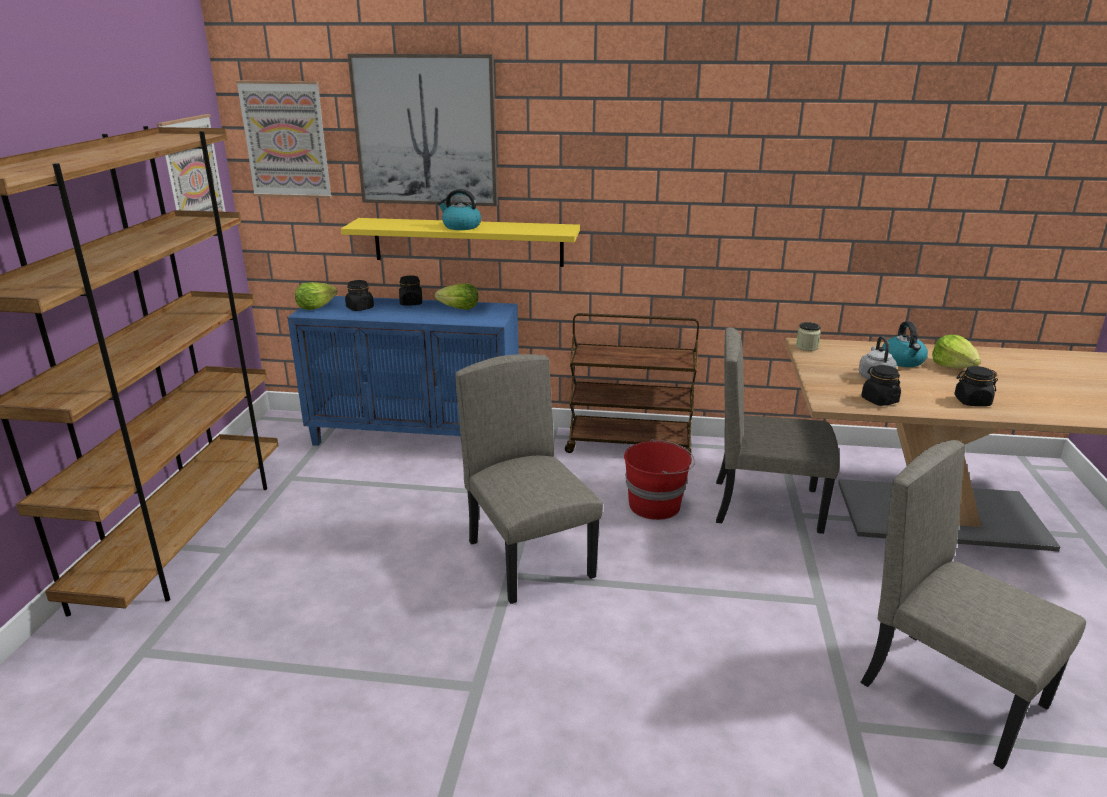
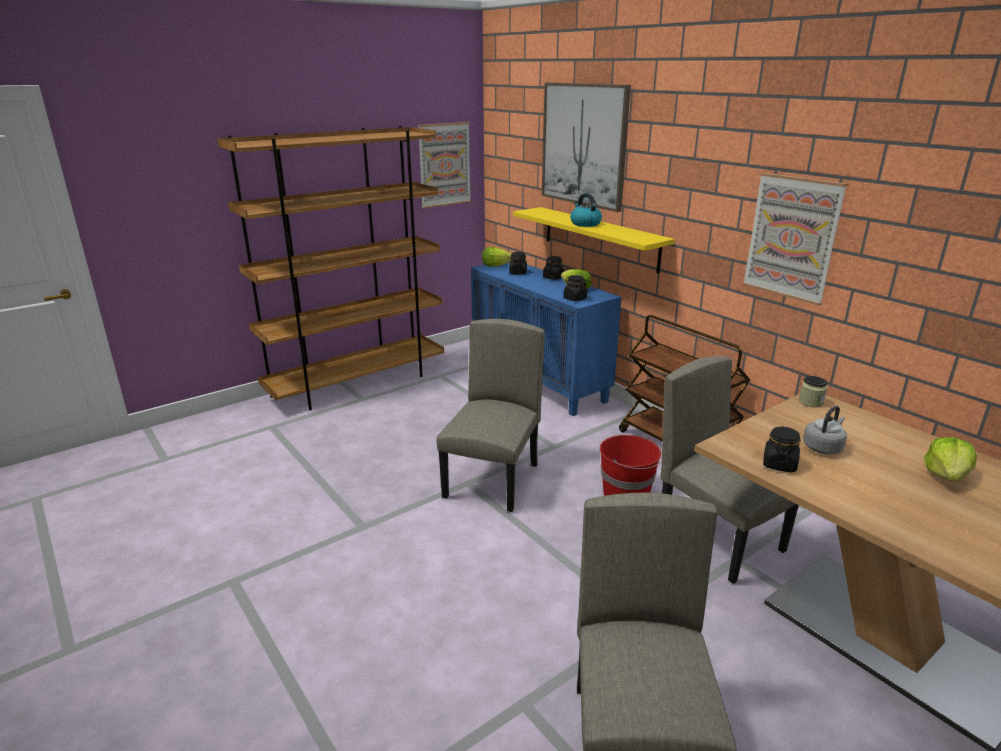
camera: 45 degrees right, 0 degrees up
picture [236,81,332,198] -> picture moved to [743,173,847,306]
kettle [882,321,928,367] -> none
black jar [954,366,998,406] -> black jar moved to [563,275,587,301]

